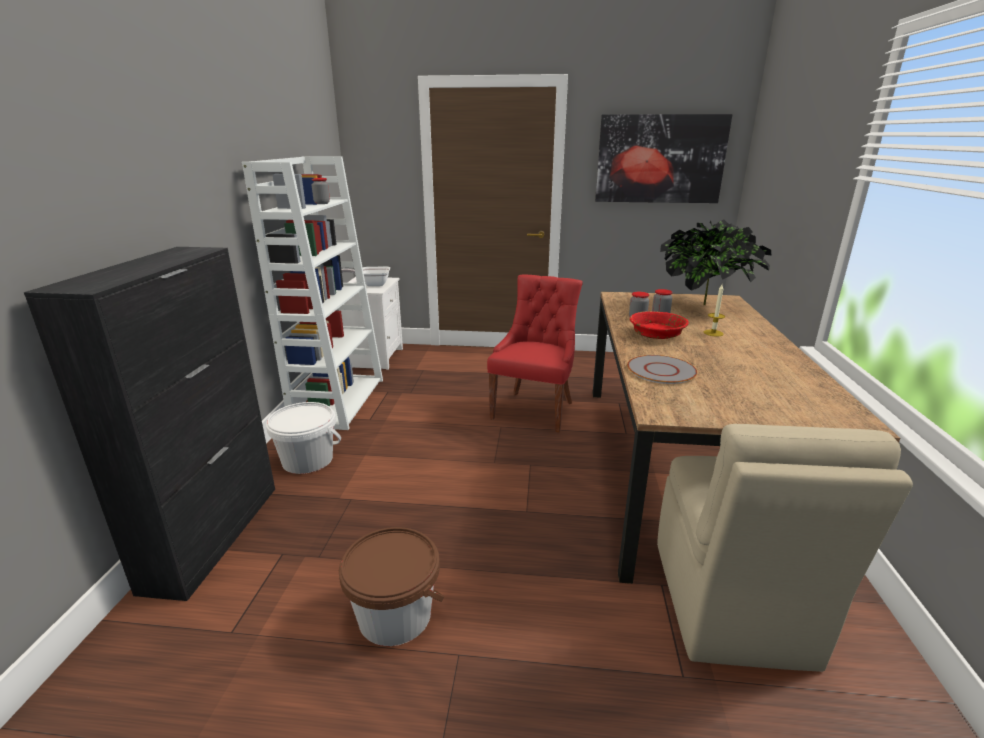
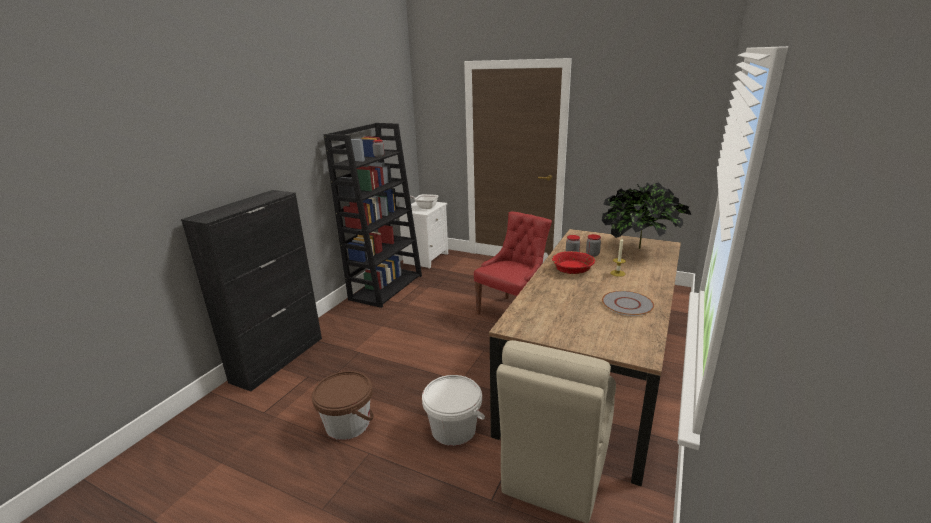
camera: 20 degrees right, 0 degrees up
white bookcase [242,156,383,430] -> black bookcase [324,123,422,308]
white bucket [266,402,341,474] -> white bucket moved to [422,375,485,446]
picture [595,114,733,203] -> none
grey plate [627,355,698,384] -> grey plate moved to [602,291,654,316]

